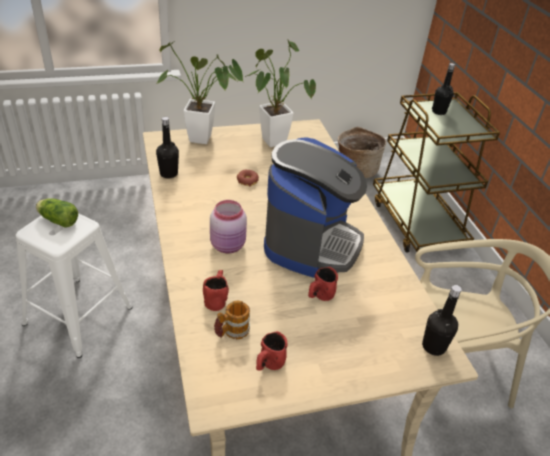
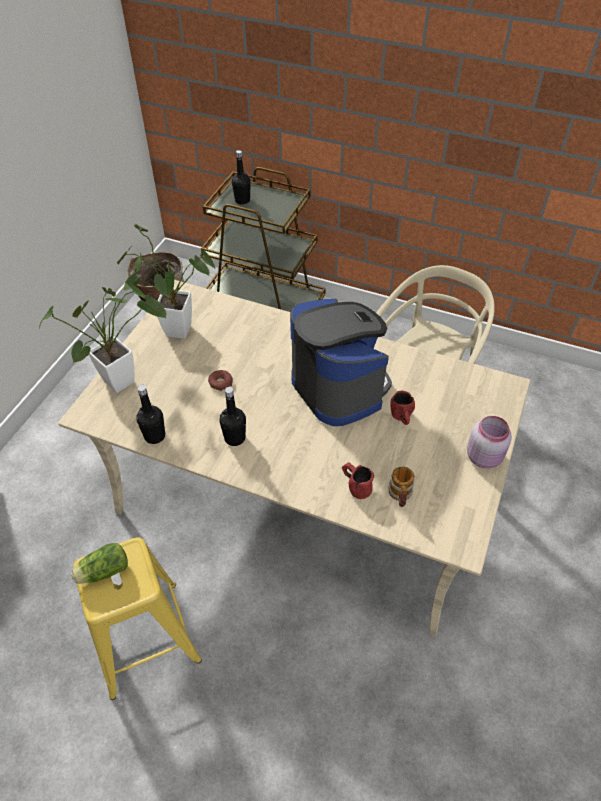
camera: 50 degrees left, 10 degrees up
white stool [16,213,132,358] -> yellow stool [73,537,202,700]
pink jar [210,200,247,253] -> pink jar moved to [467,416,512,468]
red mug [256,331,287,371] -> none
black bottle [422,285,462,356] -> black bottle moved to [219,387,246,446]

